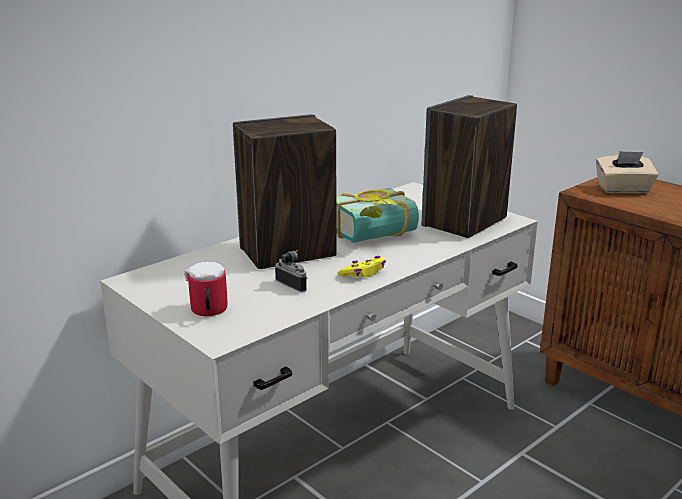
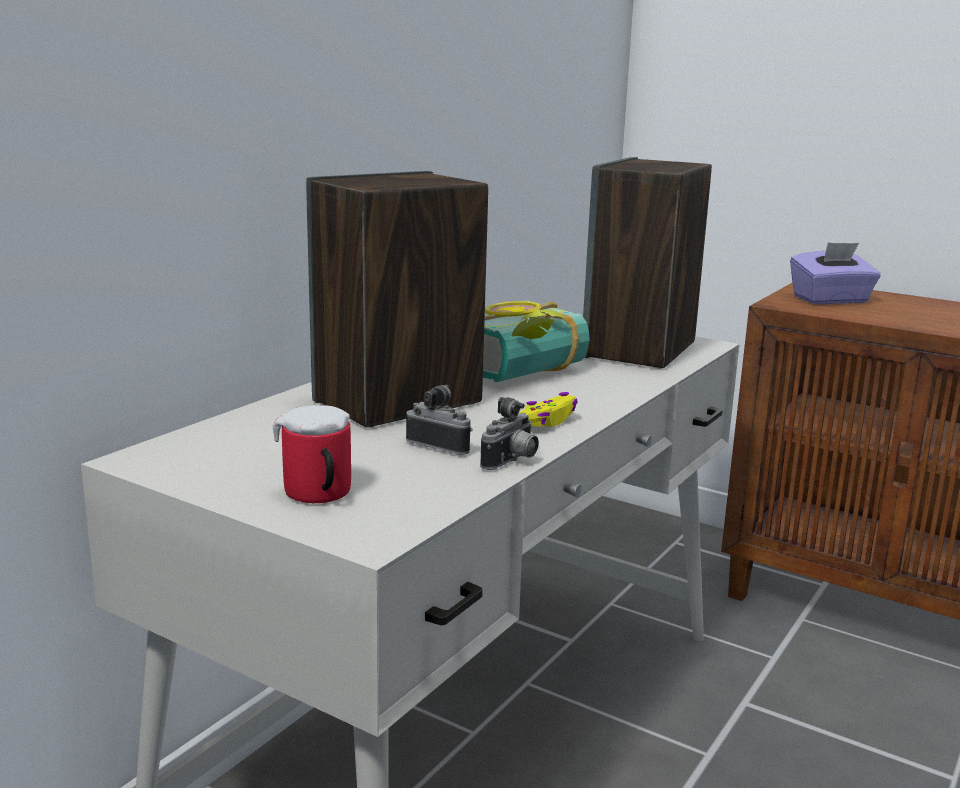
camera: 15 degrees left, 5 degrees down
beige tissue box [596,151,658,193] -> purple tissue box [790,242,881,304]
none -> camera [480,397,539,470]

